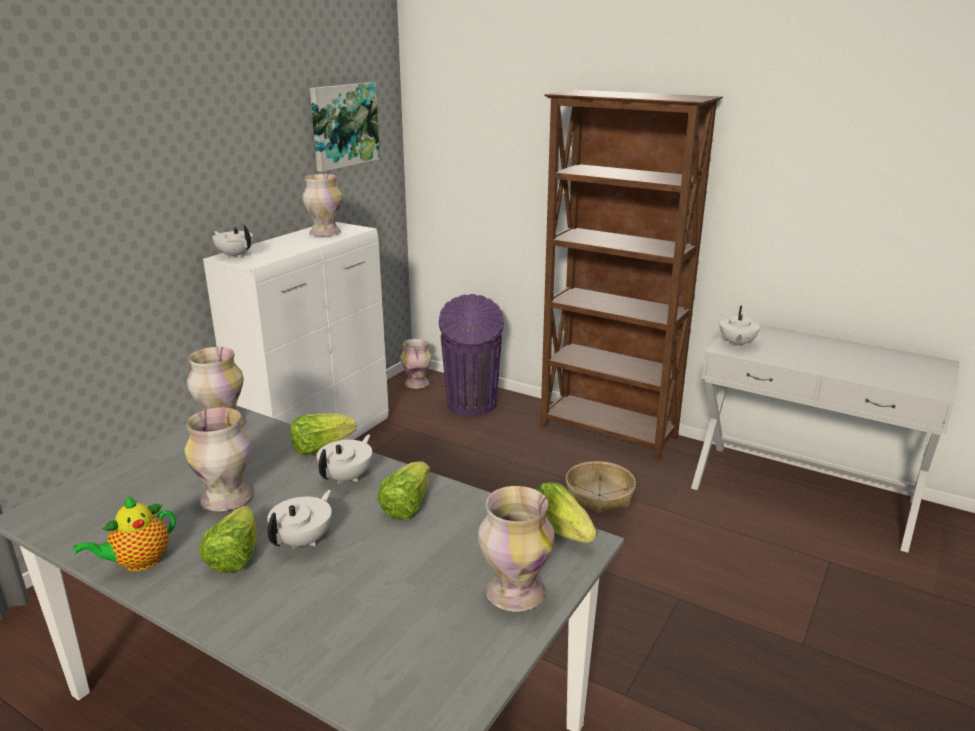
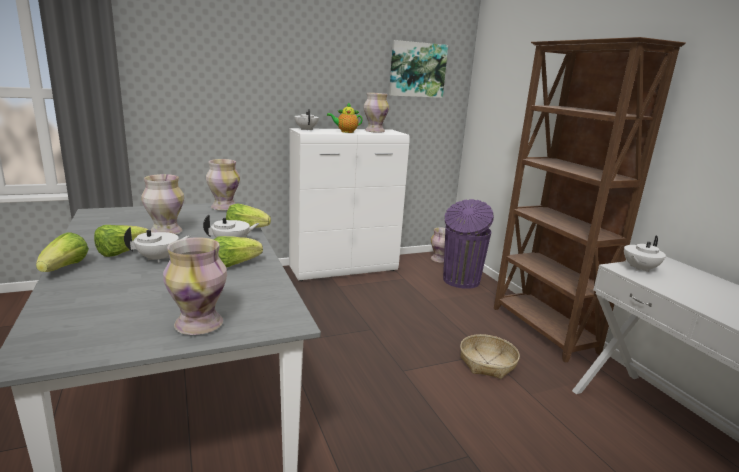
camera: 35 degrees right, 5 degrees down
teapot [73,496,176,572] -> teapot moved to [327,102,363,133]
lettuce [536,482,596,543] -> lettuce moved to [36,232,89,272]

